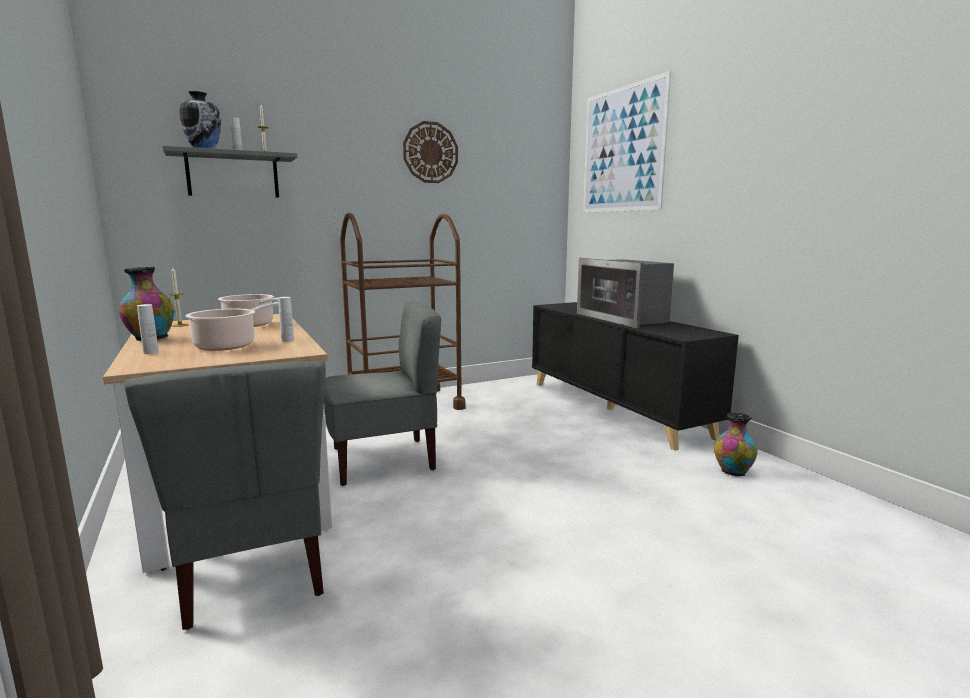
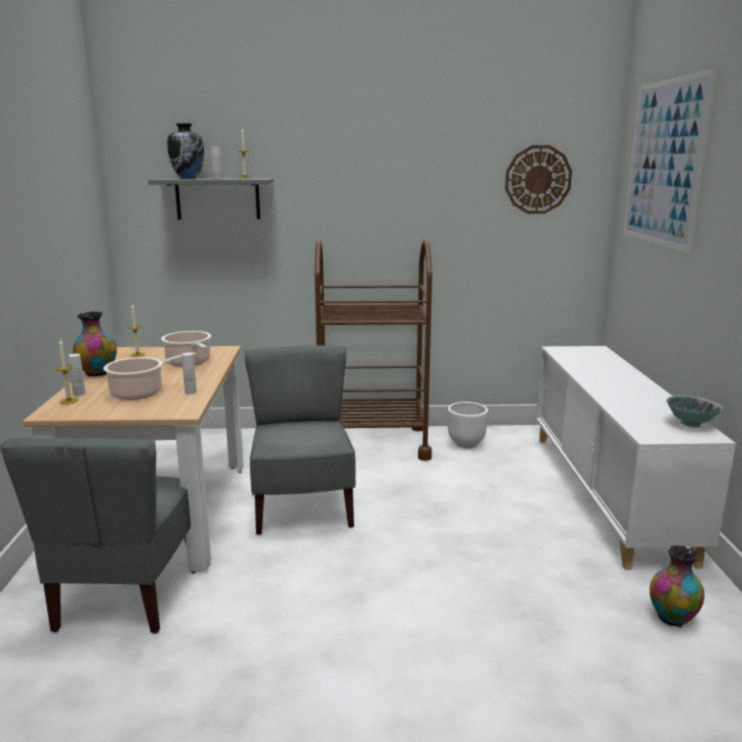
camera: 25 degrees right, 5 degrees up
grey chair [324,302,441,486] -> grey chair turned 105 degrees counterclockwise [244,345,356,535]
wall clock [403,121,458,183] -> wall clock moved to [505,145,572,214]
black cabinet [532,302,739,451] -> white cabinet [536,346,736,570]
microwave [577,258,674,328] -> none
none -> candle [56,340,78,405]
none -> white planter [448,402,488,448]
none -> bowl [666,395,723,428]

